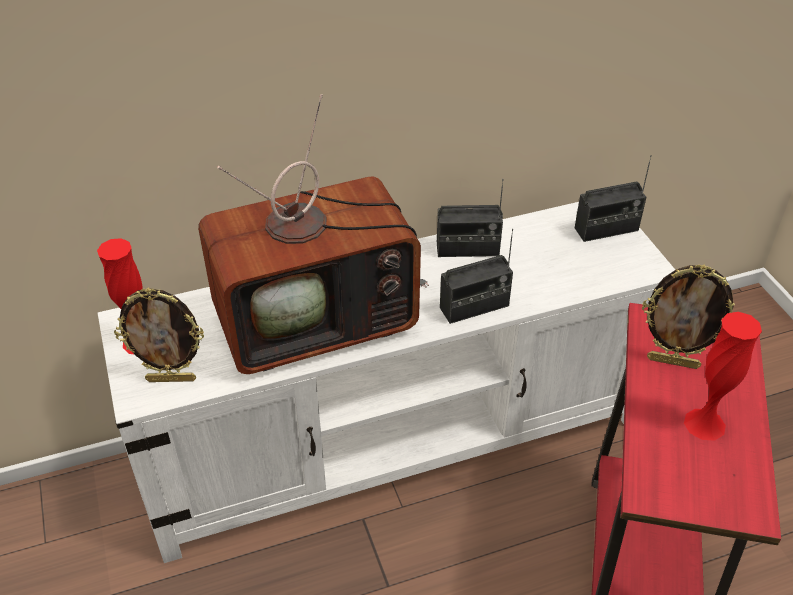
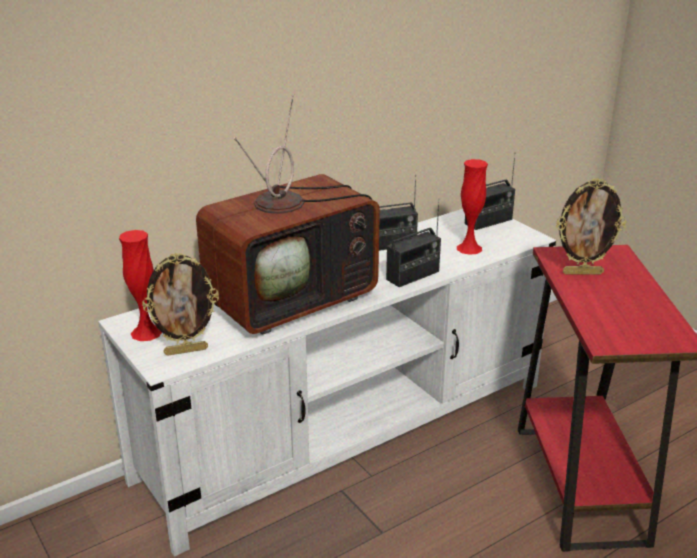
camera: 15 degrees left, 15 degrees down
red vase [684,312,762,441] -> red vase moved to [457,159,488,255]

